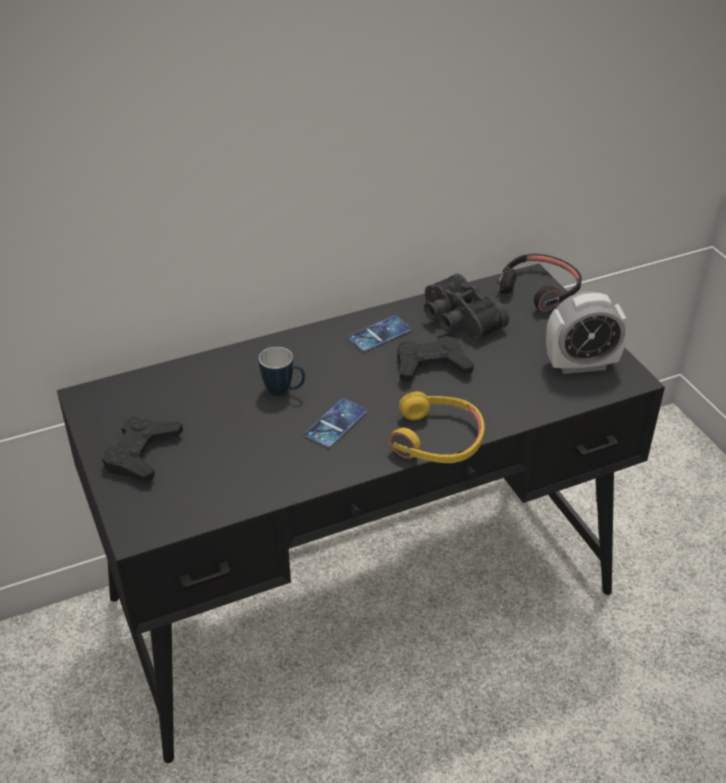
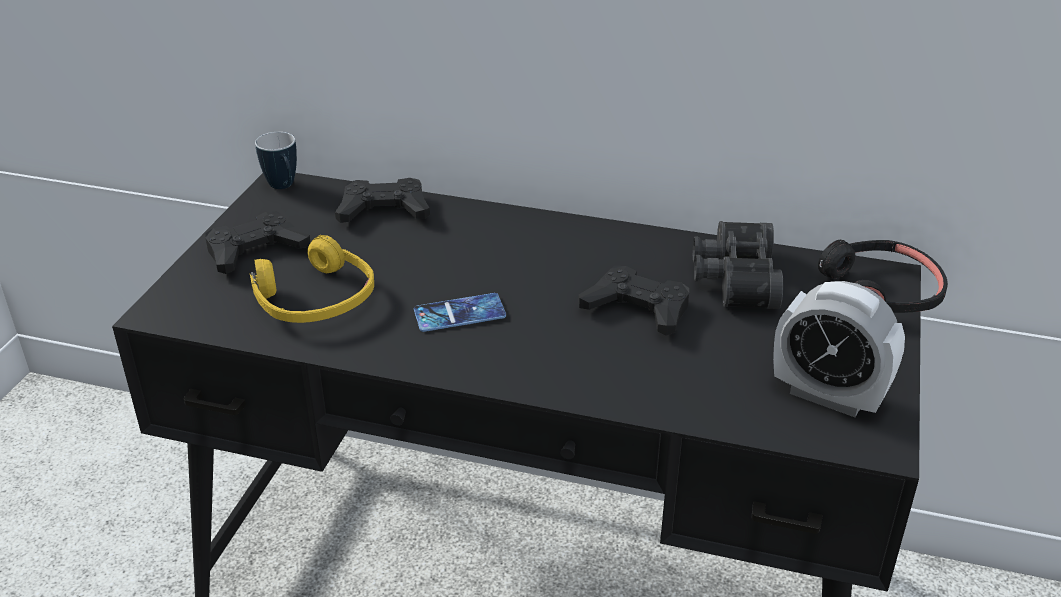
camera: 40 degrees right, 5 degrees down
mug [259,347,305,396] -> mug moved to [255,132,297,189]
phone [348,316,411,351] -> none
yellow headphones [389,392,485,463] -> yellow headphones moved to [250,235,374,323]
none -> black game controller [335,178,430,223]

